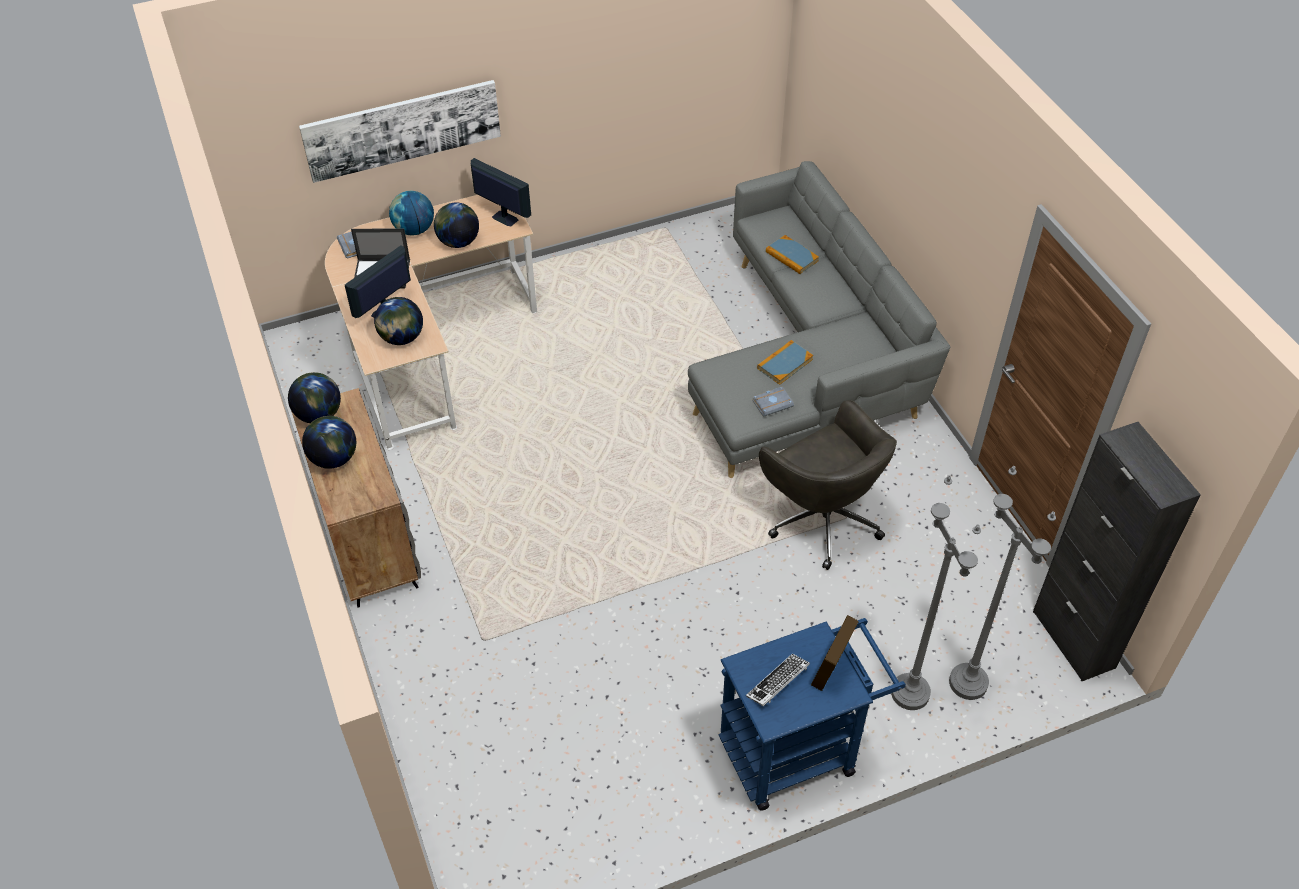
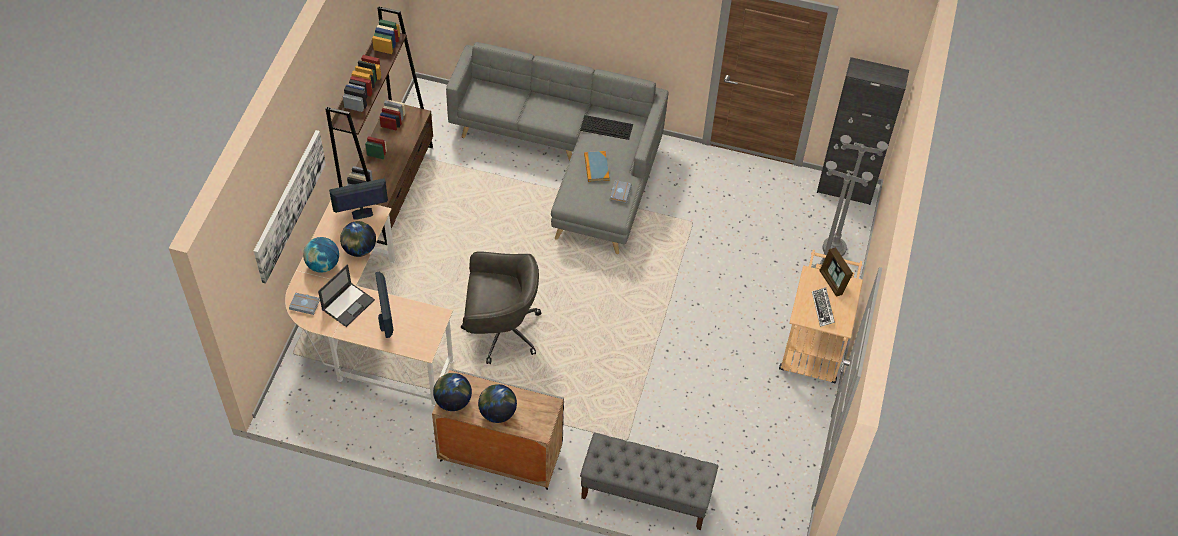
camera: 55 degrees left, 5 degrees up
globe [374,297,423,345] -> none
blue cart [718,618,906,811] -> beige cart [779,250,863,383]
grey office chair [759,400,897,570] -> grey office chair moved to [461,251,542,364]
book [766,235,819,274] -> none
none -> brown bookcase [325,6,433,245]
none -> keyboard [580,115,633,140]
none -> grey bench [580,433,718,530]

